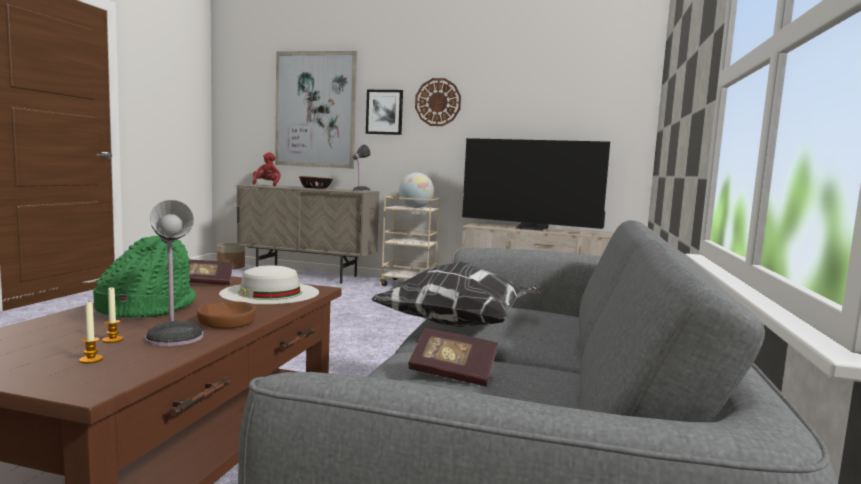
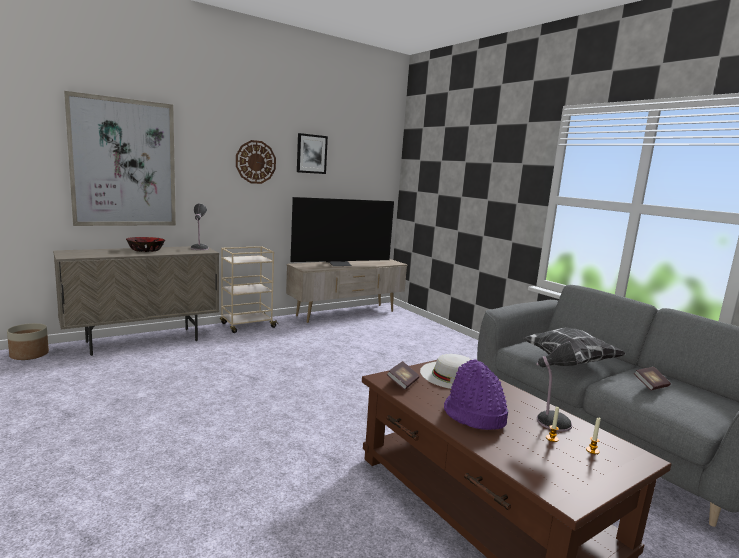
camera: 50 degrees left, 5 degrees up
green hat [93,236,196,318] -> purple hat [444,360,509,430]
brown bowl [197,301,256,329] -> none
red plush toy [252,152,281,186] -> none
picture [366,90,403,135] -> picture moved to [297,133,328,174]
globe [399,172,434,208] -> none

